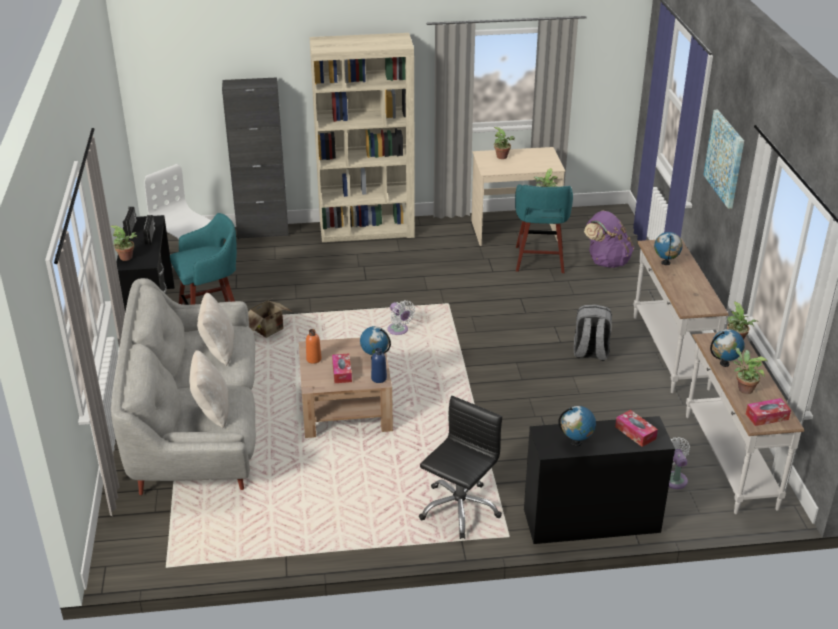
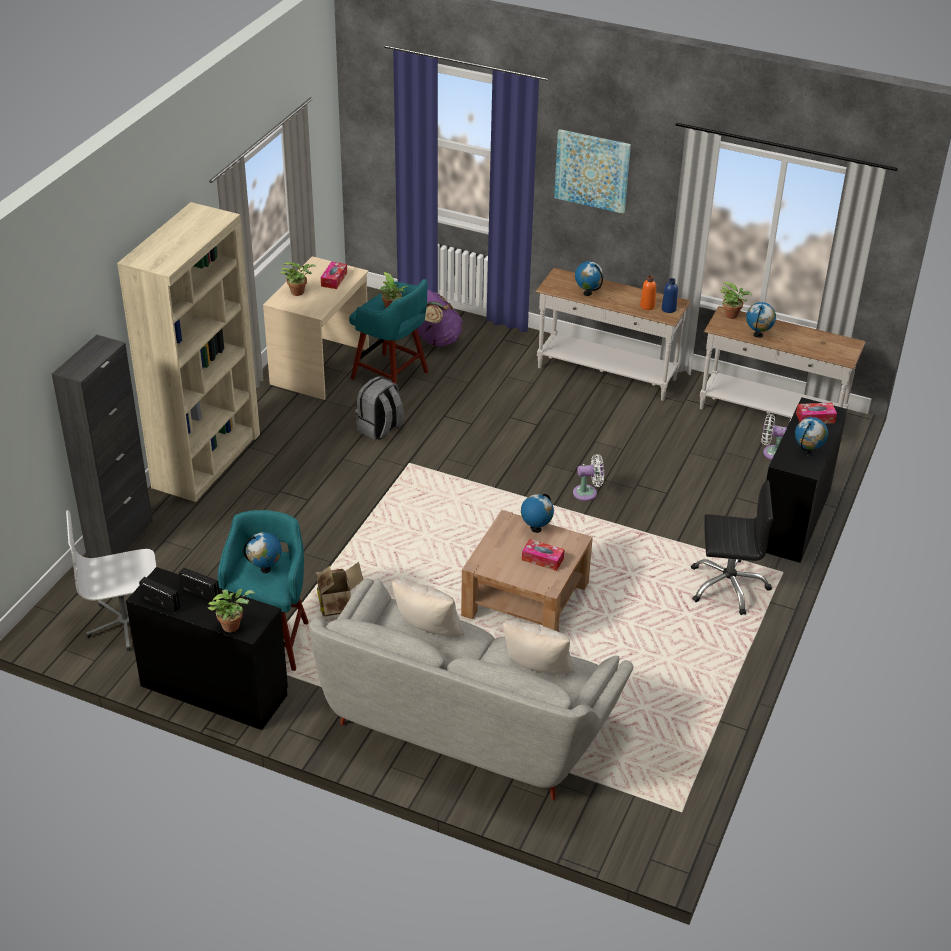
camera: 60 degrees left, 5 degrees up
orange bottle [306,329,321,364] -> orange bottle moved to [640,275,656,310]
blue bottle [371,348,387,383] -> blue bottle moved to [662,278,678,313]
white fan [387,300,415,335] -> white fan moved to [573,454,604,501]
black office chair [419,396,502,539] -> black office chair turned 120 degrees clockwise [691,480,773,615]
grey backpack [574,304,612,361] -> grey backpack moved to [355,376,404,440]
potted plant [733,348,768,394] -> none
tissue box [746,398,791,426] -> tissue box moved to [321,262,347,289]
none -> globe [243,532,282,573]

